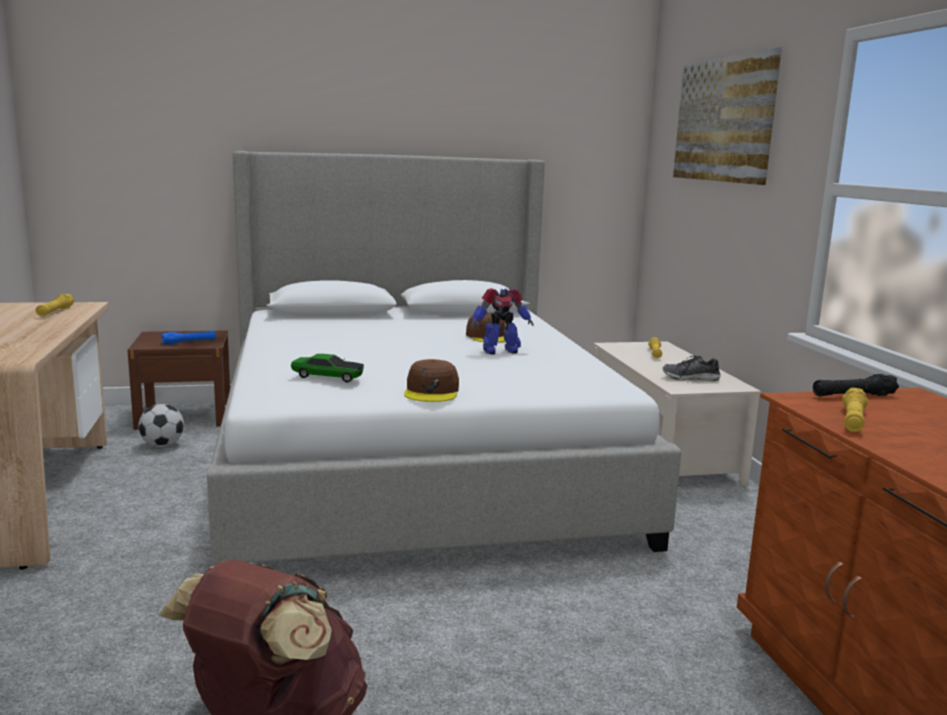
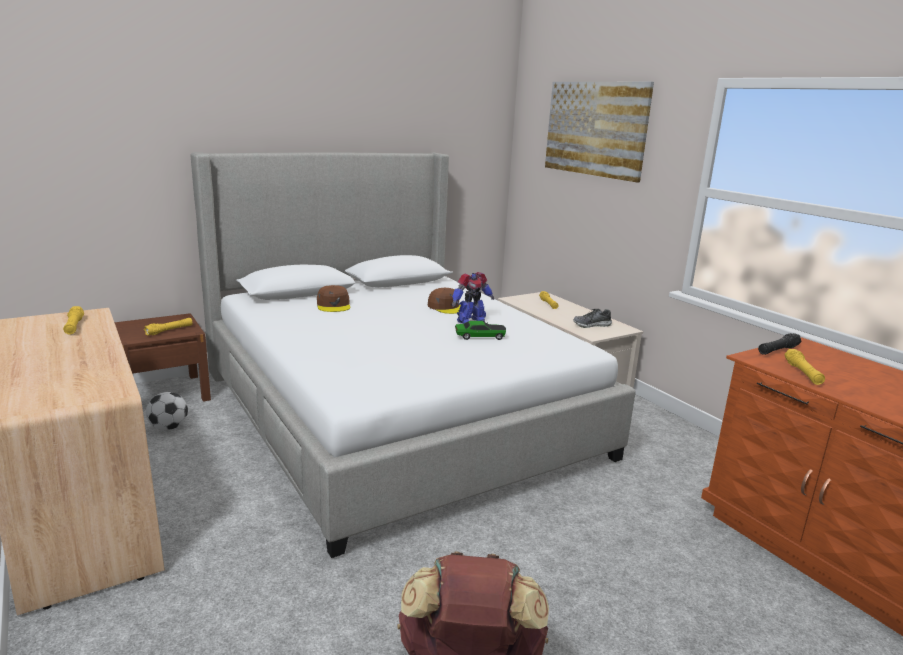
camera: 20 degrees left, 5 degrees up
blue flashlight [161,331,215,345] -> yellow flashlight [144,318,193,336]
toy car [291,354,364,383] -> toy car moved to [455,321,506,340]
brown cap [404,359,459,402] -> brown cap moved to [317,285,350,312]

